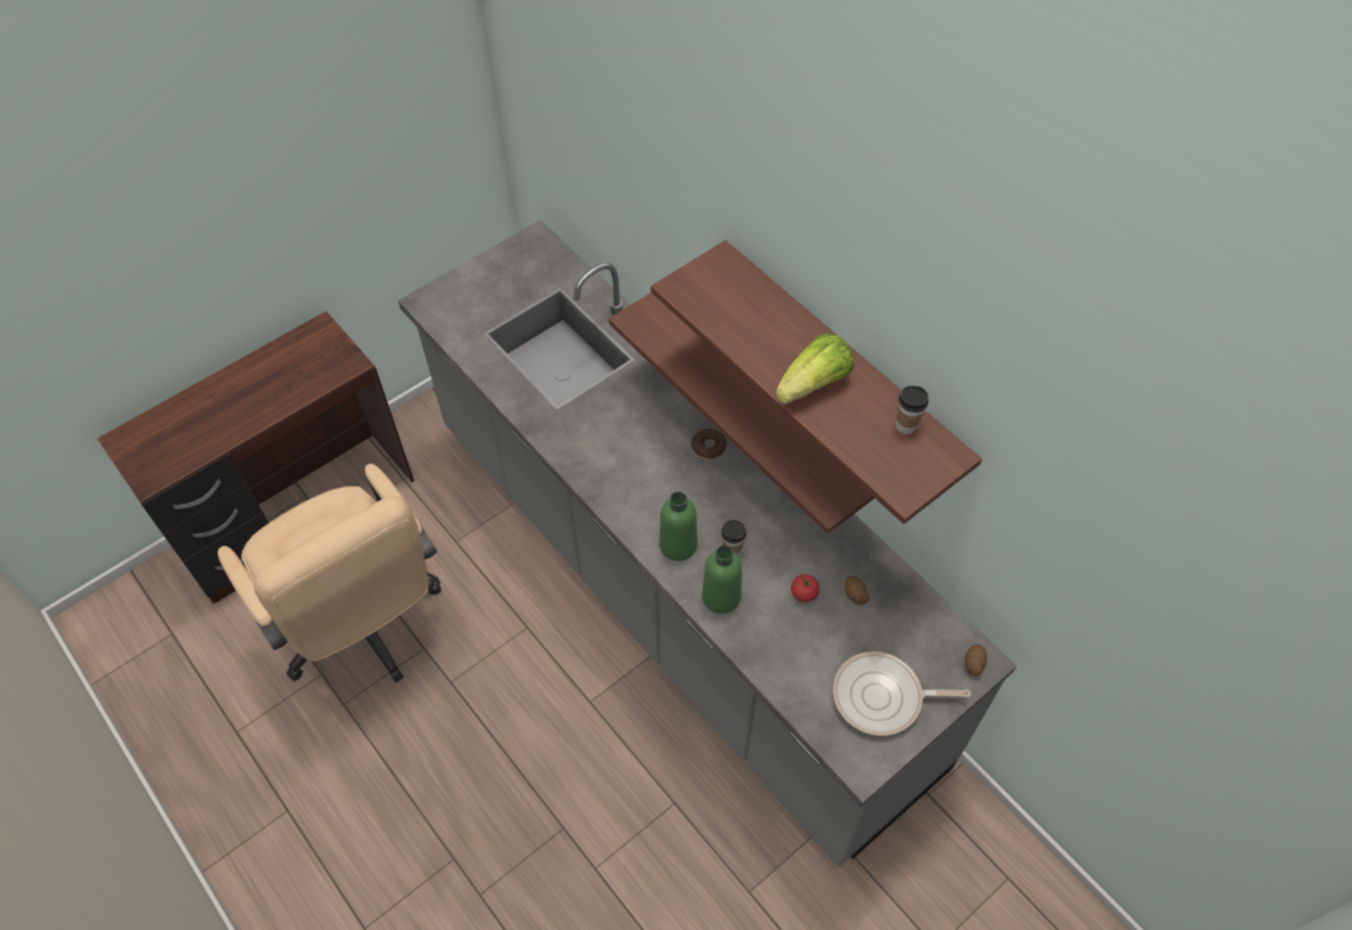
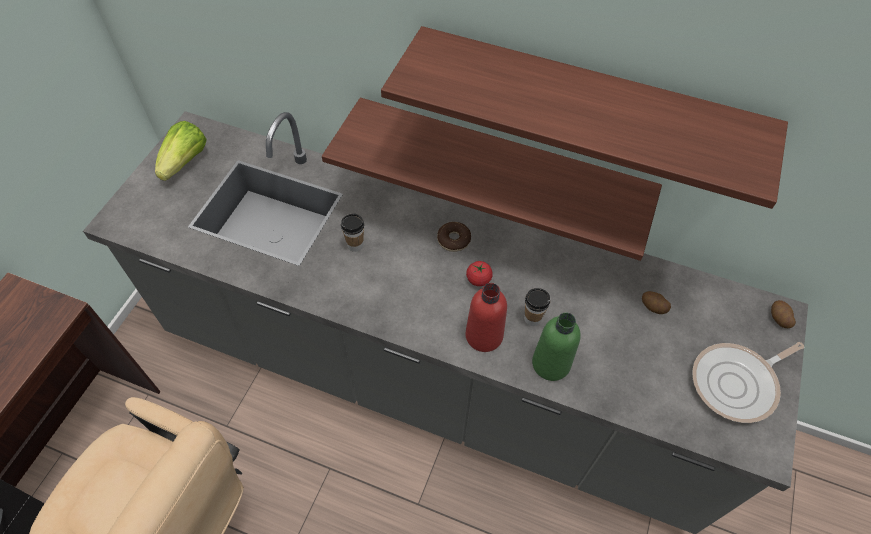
camera: 30 degrees left, 0 degrees up
green bottle [659,492,698,561] -> red bottle [466,283,507,352]
lettuce [776,333,854,404] -> lettuce moved to [155,121,207,181]
tomato [791,574,820,602] -> tomato moved to [466,261,493,286]
cup [896,385,929,434] -> cup moved to [341,213,364,252]

